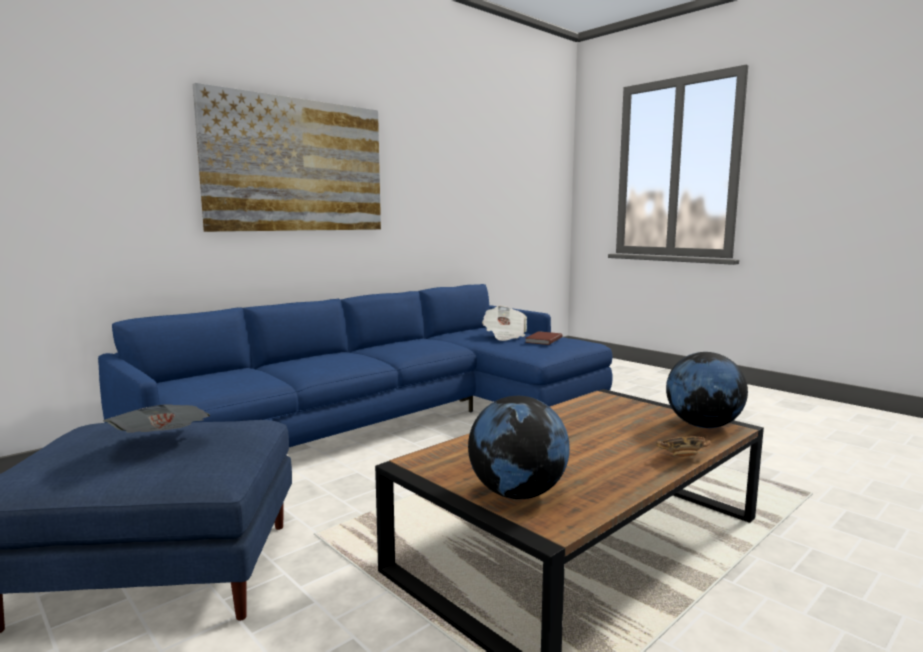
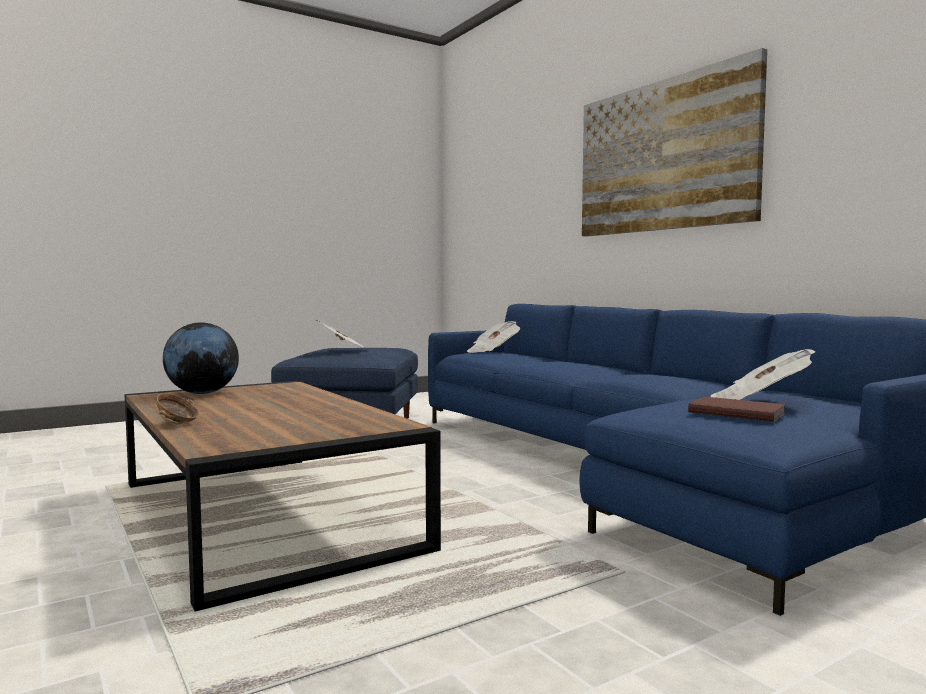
camera: 100 degrees right, 5 degrees down
globe [666,352,748,428] -> none
none -> newspaper [467,321,520,353]

